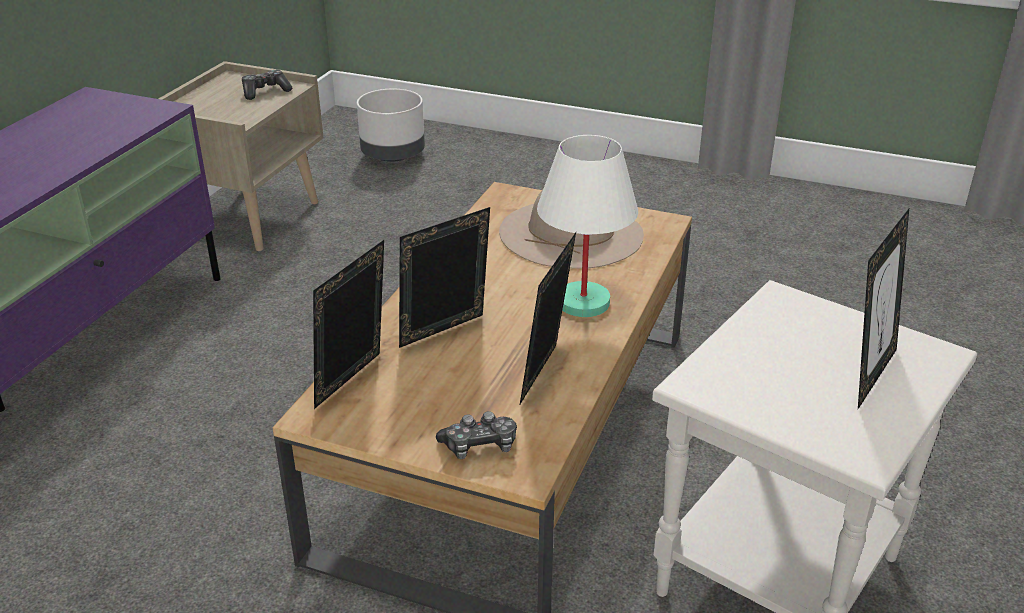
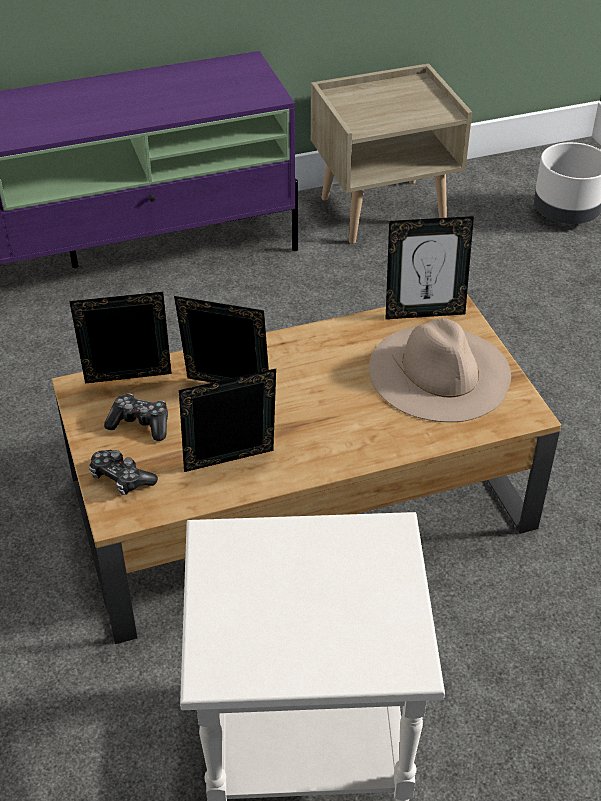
camera: 50 degrees right, 10 degrees up
game controller [242,70,292,100] -> game controller moved to [104,393,168,441]
white table lamp [537,135,638,317] -> none
picture frame [858,209,909,409] -> picture frame moved to [386,216,474,319]

